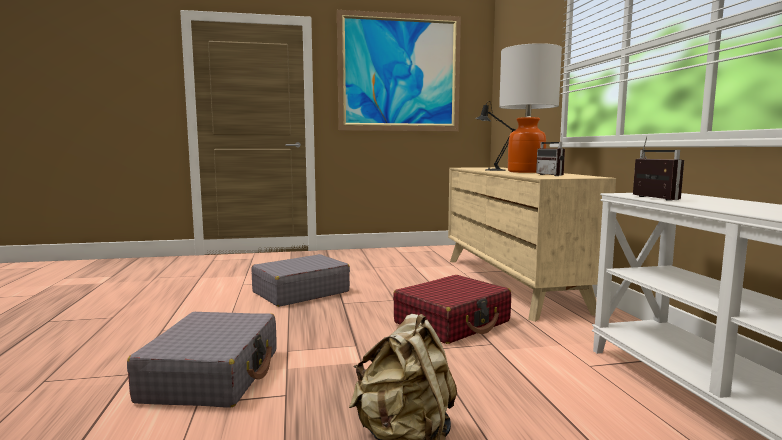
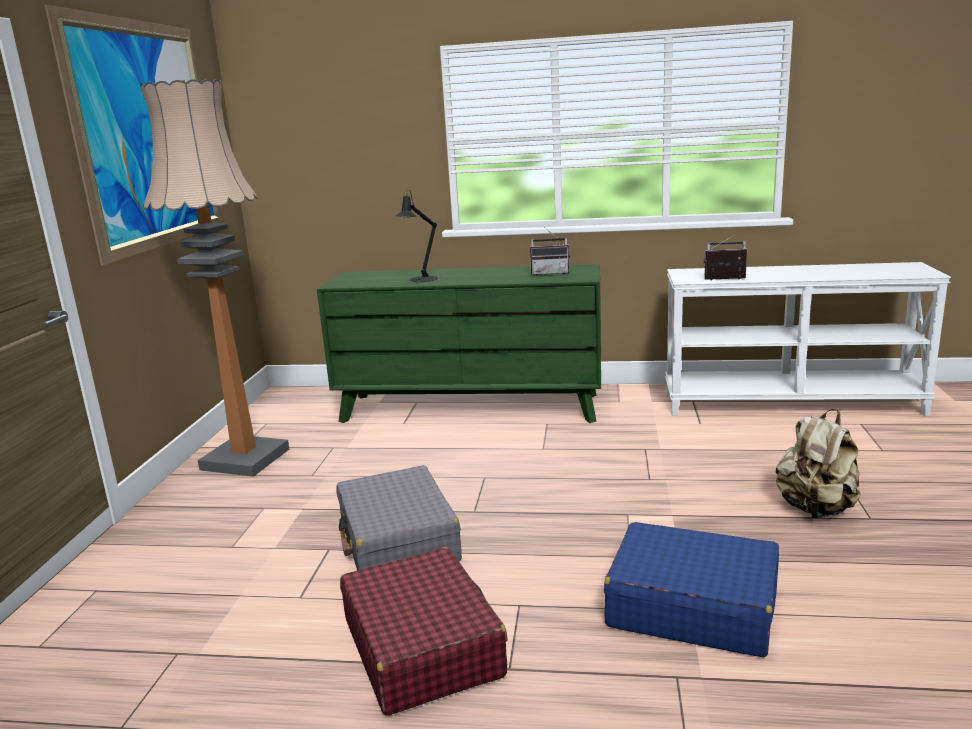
camera: 70 degrees left, 10 degrees up
grey suitcase [127,312,277,408] -> blue suitcase [604,522,779,657]
red suitcase [393,275,511,344] -> red suitcase moved to [340,547,508,716]
beige dresser [448,167,616,322] -> green dresser [317,264,601,423]
table lamp [499,43,562,173] -> none
none -> floor lamp [140,79,289,477]

